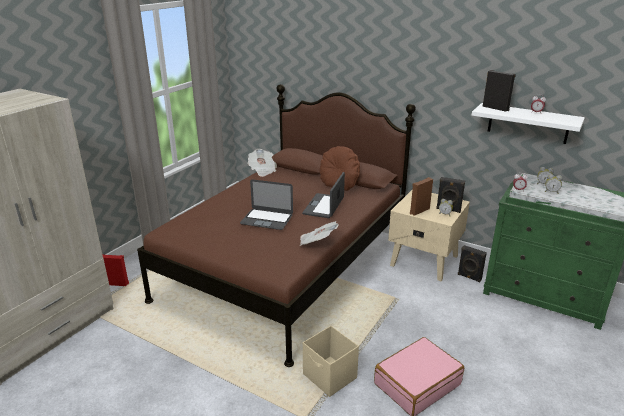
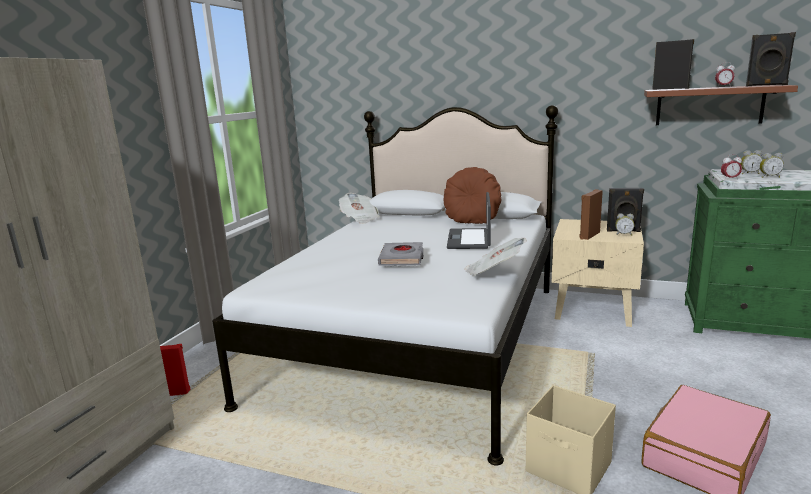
camera: 10 degrees left, 10 degrees down
brown bed [137,84,416,367] -> white bed [212,105,558,466]
laptop [240,179,293,230] -> grey book [378,242,423,266]
black speaker [458,245,487,282] -> black speaker moved to [746,32,796,86]
white shelf [472,103,585,144] -> brown shelf [644,85,798,125]

